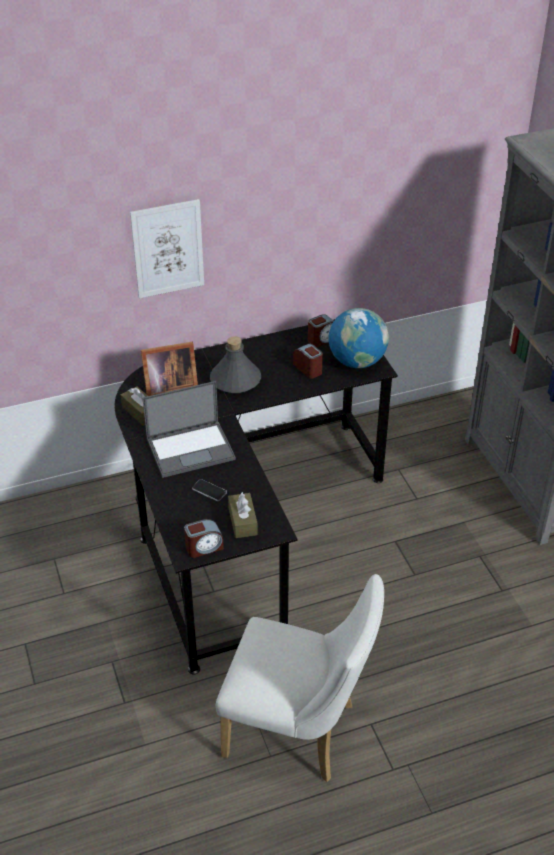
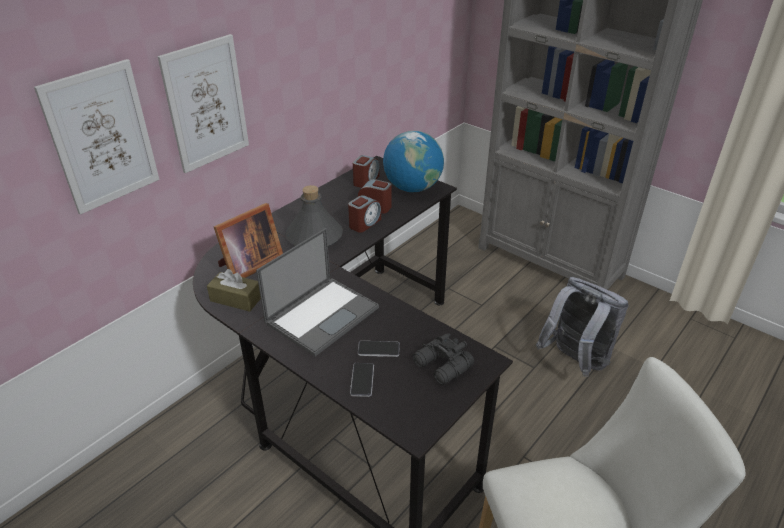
camera: 30 degrees left, 5 degrees down
alarm clock [184,519,224,558] -> alarm clock moved to [348,195,381,233]
brown tissue box [228,493,258,538] -> black binoculars [413,333,474,385]
none -> picture [34,59,159,215]
none -> phone [350,363,374,397]
none -> grey backpack [536,277,629,377]

